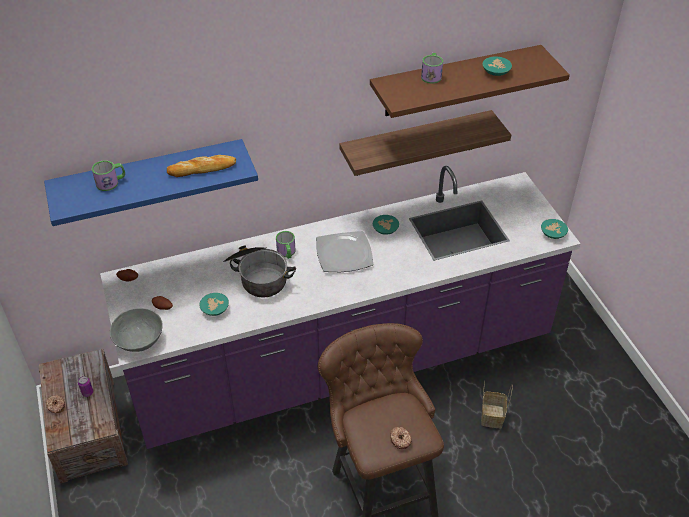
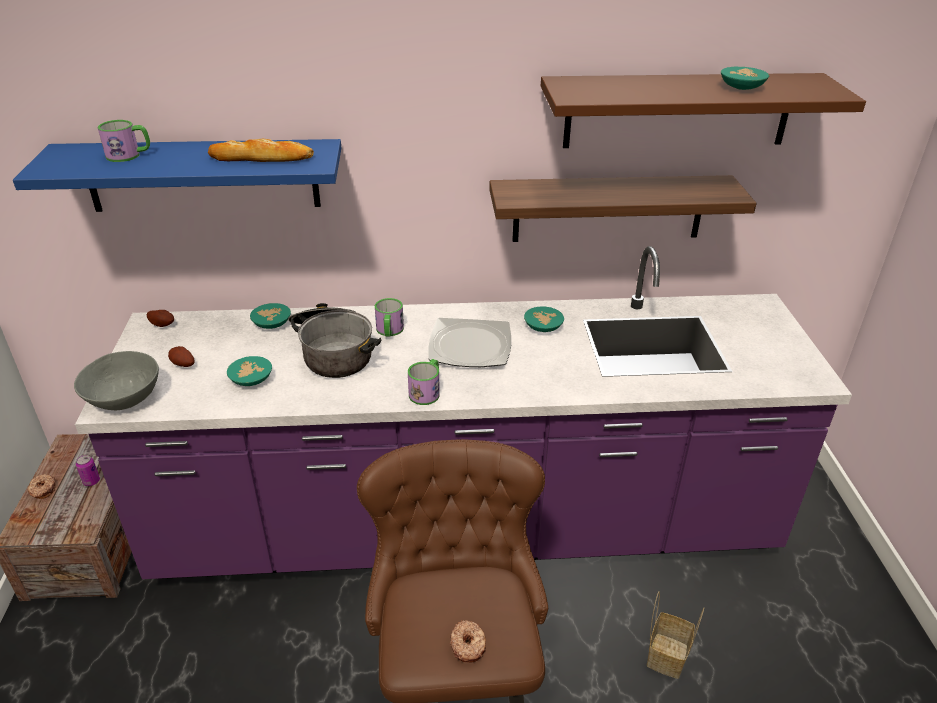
camera: 15 degrees right, 10 degrees down
mug [421,53,443,84] -> mug moved to [408,359,440,405]
turquoise bowl [541,219,568,239] -> turquoise bowl moved to [250,303,291,329]

